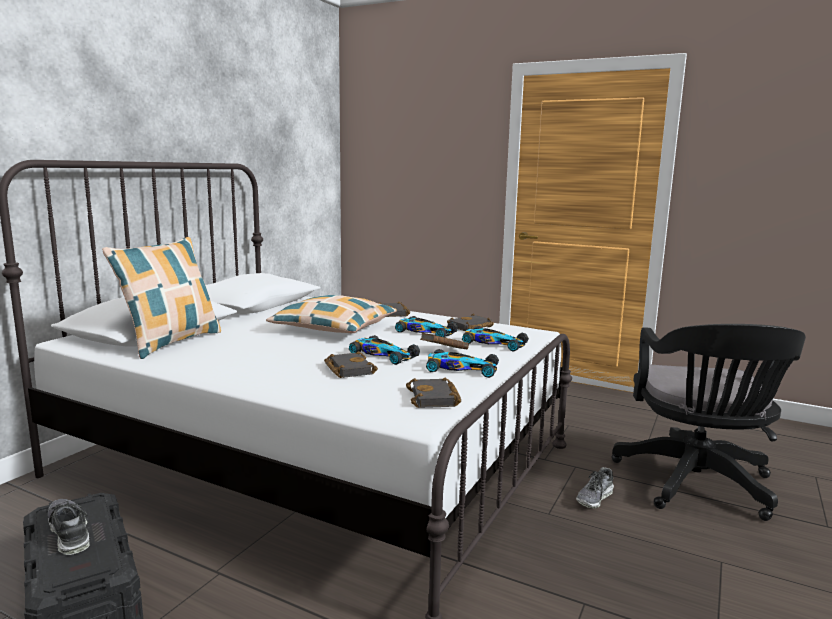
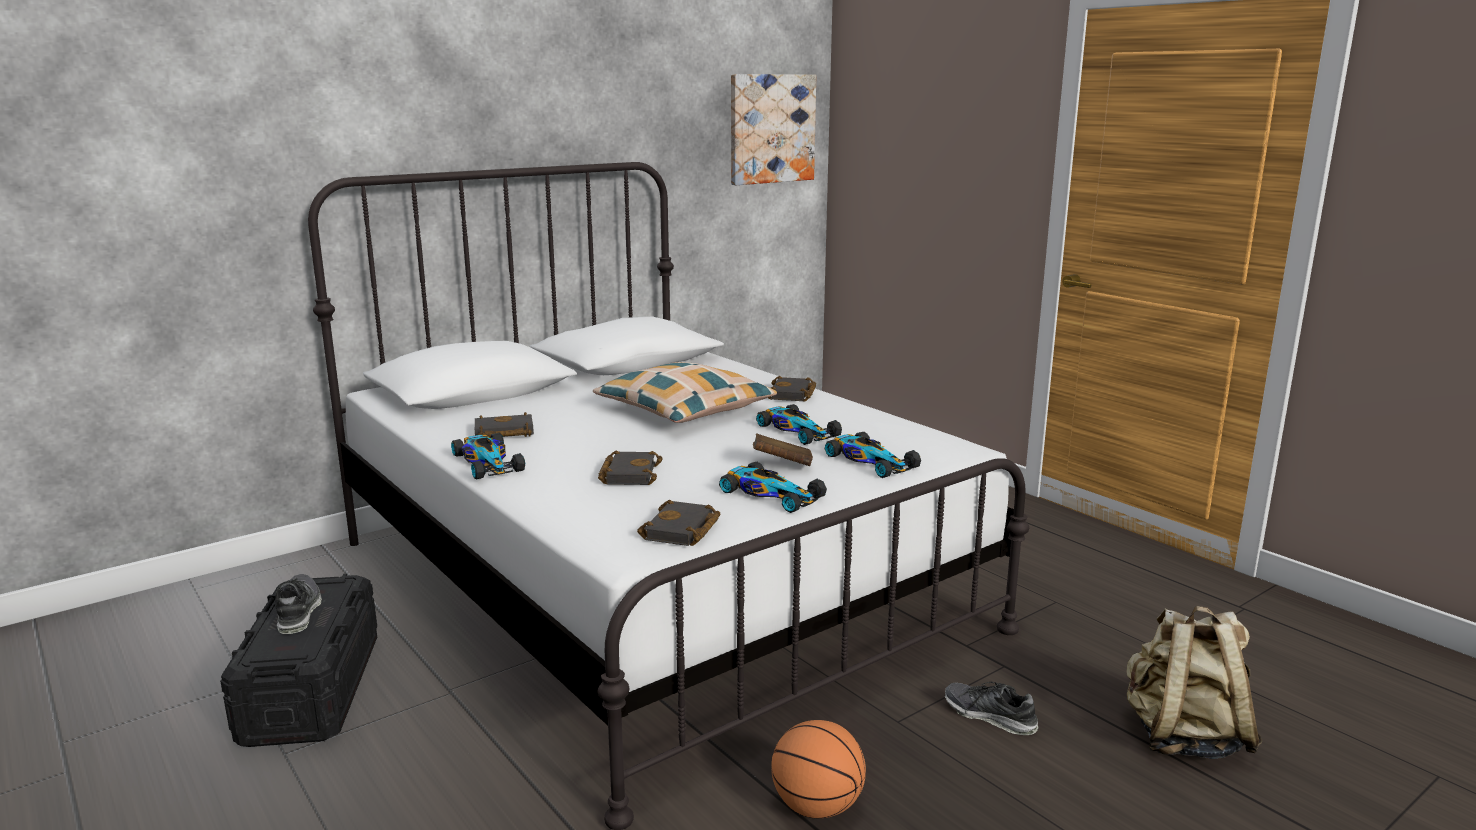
camera: 25 degrees right, 5 degrees up
pillow [102,237,221,359] -> none
toy car [349,335,420,365] -> toy car moved to [451,433,525,480]
black book [447,313,494,331] -> black book moved to [475,412,534,438]
shoe [576,467,614,508] -> shoe turned 60 degrees clockwise [945,682,1038,735]
black office chair [612,324,806,521] -> beige backpack [1126,606,1263,759]
none -> picture [731,74,816,185]
none -> basketball [771,720,866,818]

